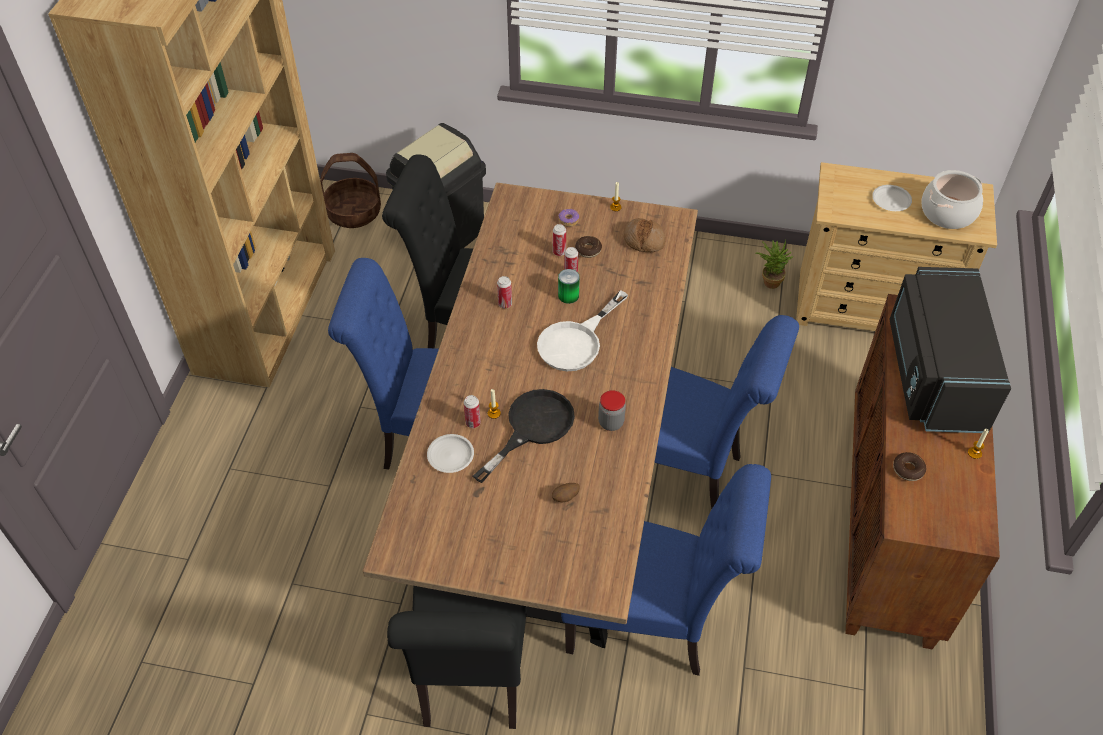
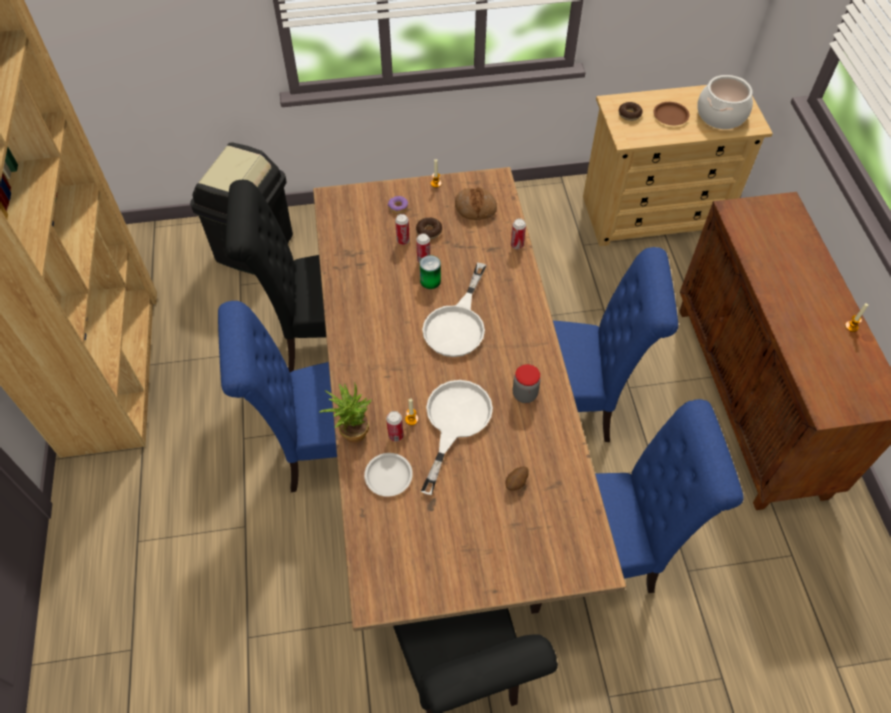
camera: 20 degrees left, 5 degrees up
basket [320,153,381,228] -> none
black frying pan [473,389,575,483] -> white frying pan [421,380,493,495]
can [497,276,512,308] -> can moved to [511,219,526,249]
potted plant [756,240,794,289] -> potted plant moved to [320,384,372,443]
white plate [872,185,912,211] -> brown plate [653,102,689,125]
black microwave [889,267,1011,433] -> none
donut [893,452,926,481] -> donut moved to [619,102,642,121]

